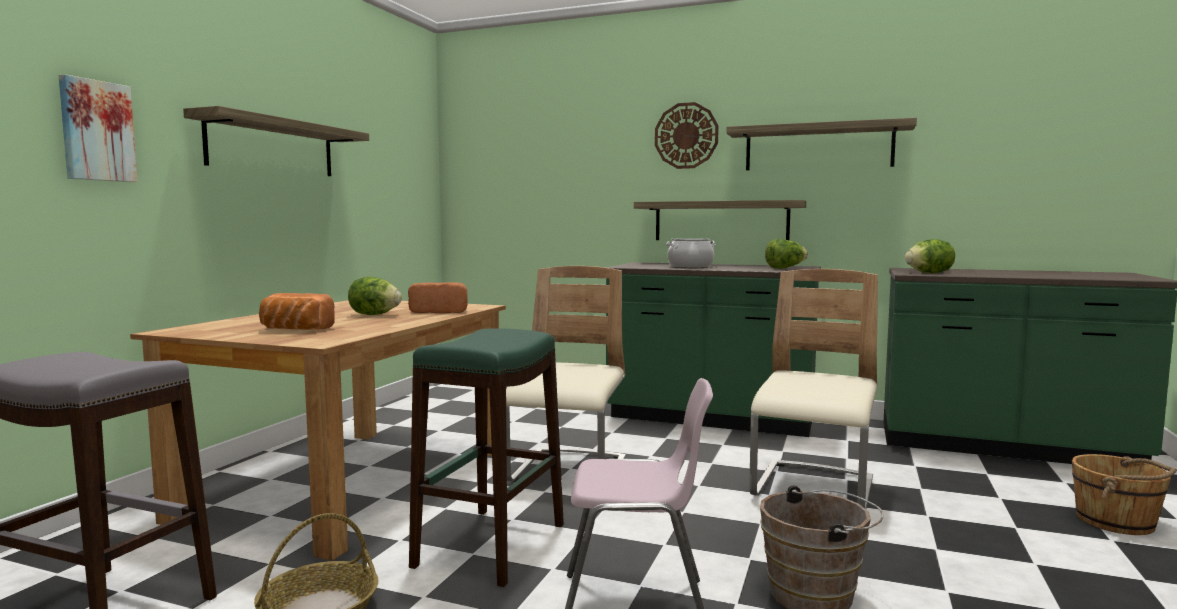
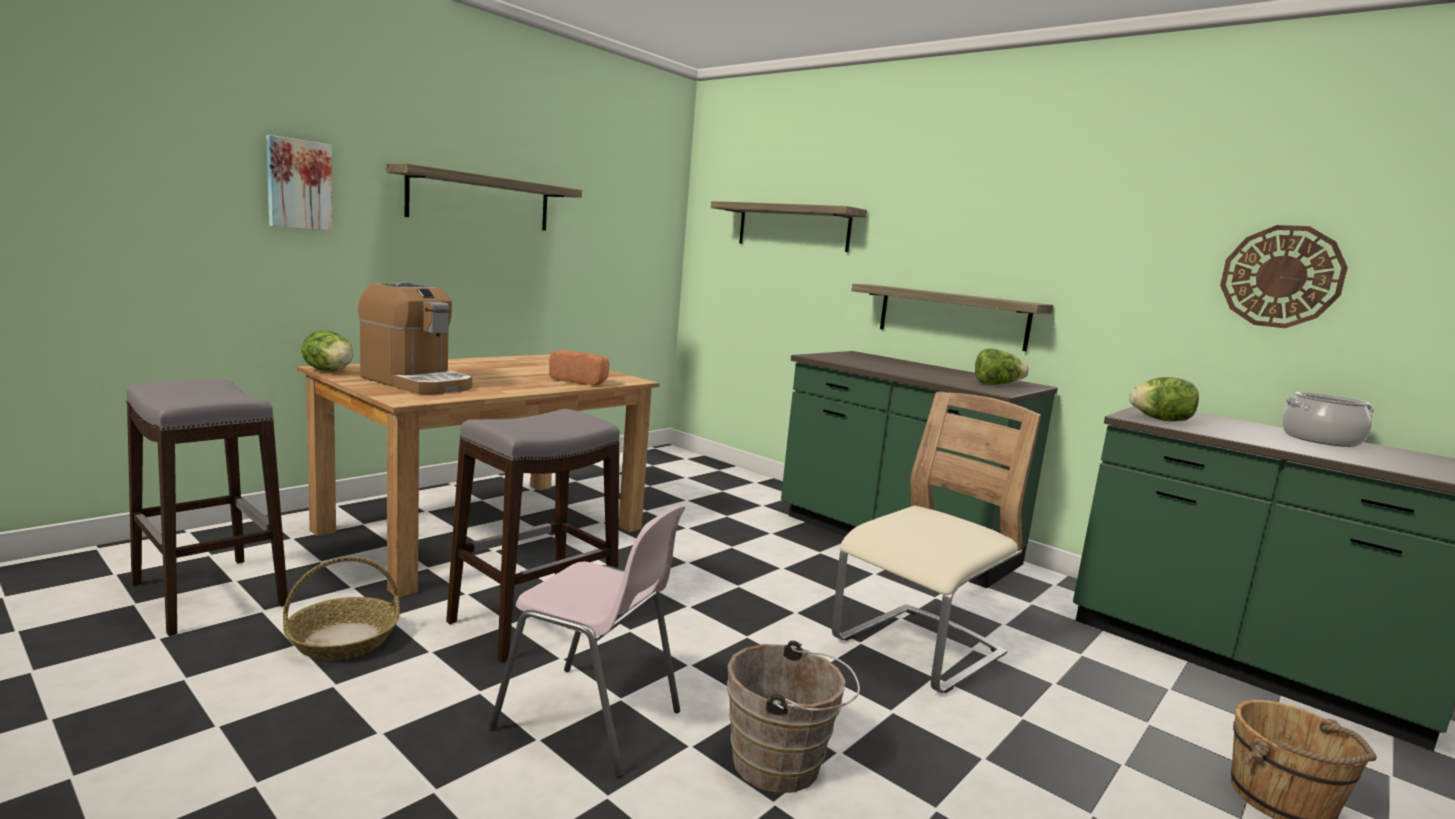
camera: 20 degrees right, 5 degrees up
bread [259,293,335,330] -> coffee machine [358,282,472,394]
lettuce [348,277,402,315] -> lettuce moved to [301,330,353,371]
green stool [409,328,564,587] -> grey stool [446,409,620,663]
beige chair [506,266,626,482] -> none
wall clock [655,102,719,169] -> wall clock moved to [1220,225,1348,328]
cooking pot [666,239,715,268] -> cooking pot moved to [1282,392,1375,447]
shelf [726,118,917,170] -> shelf moved to [711,201,867,252]

